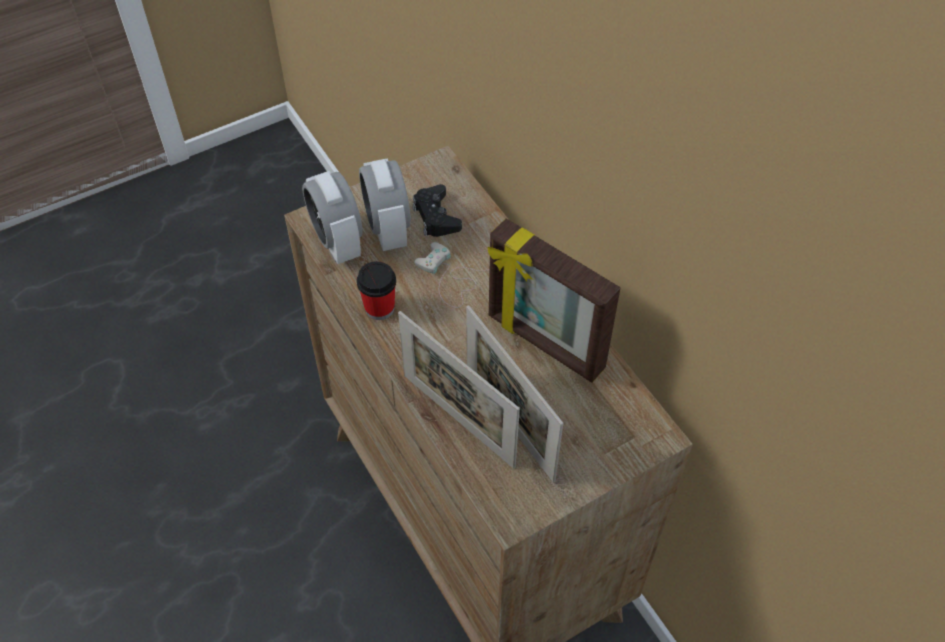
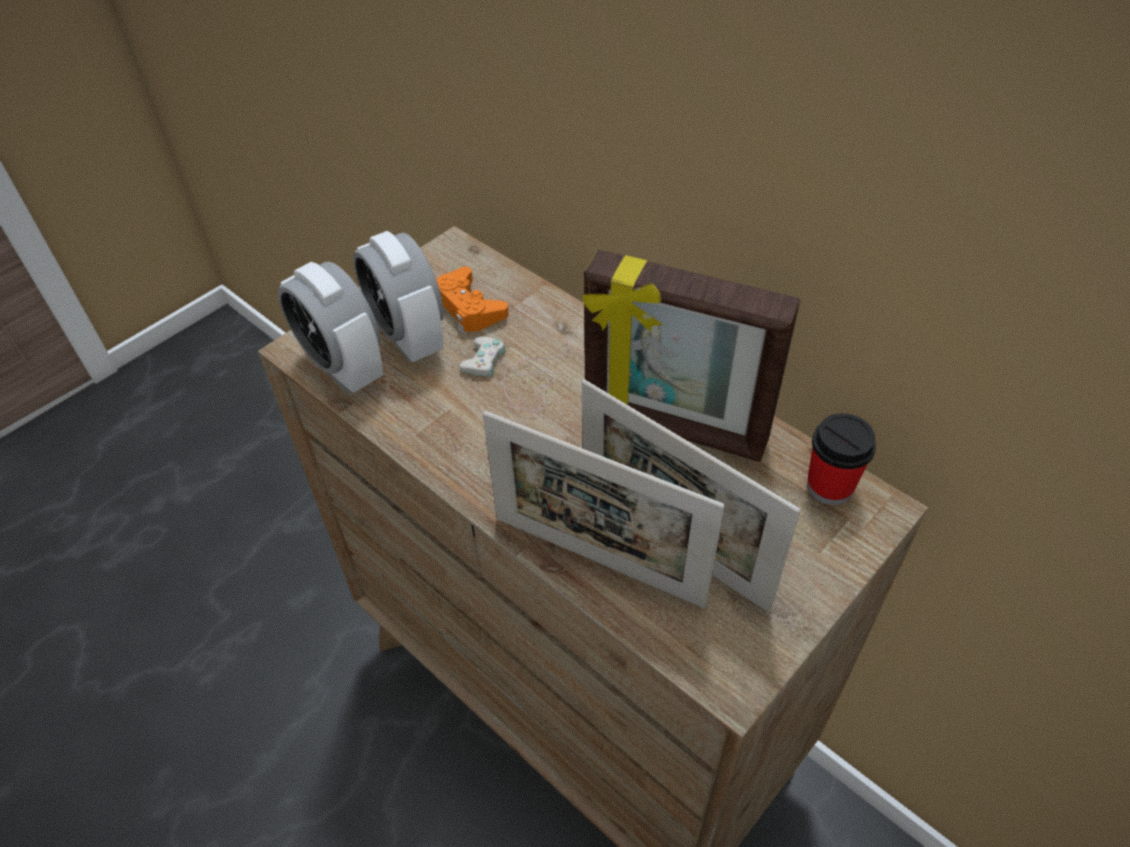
camera: 15 degrees left, 5 degrees down
cup [357,261,396,320] -> cup moved to [807,413,876,505]
black game controller [413,184,462,237] -> orange game controller [436,267,509,334]

